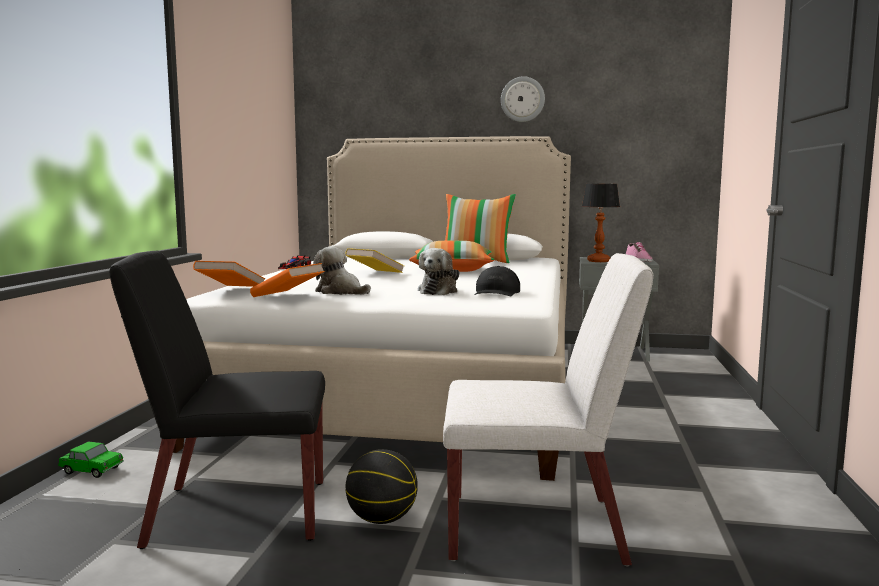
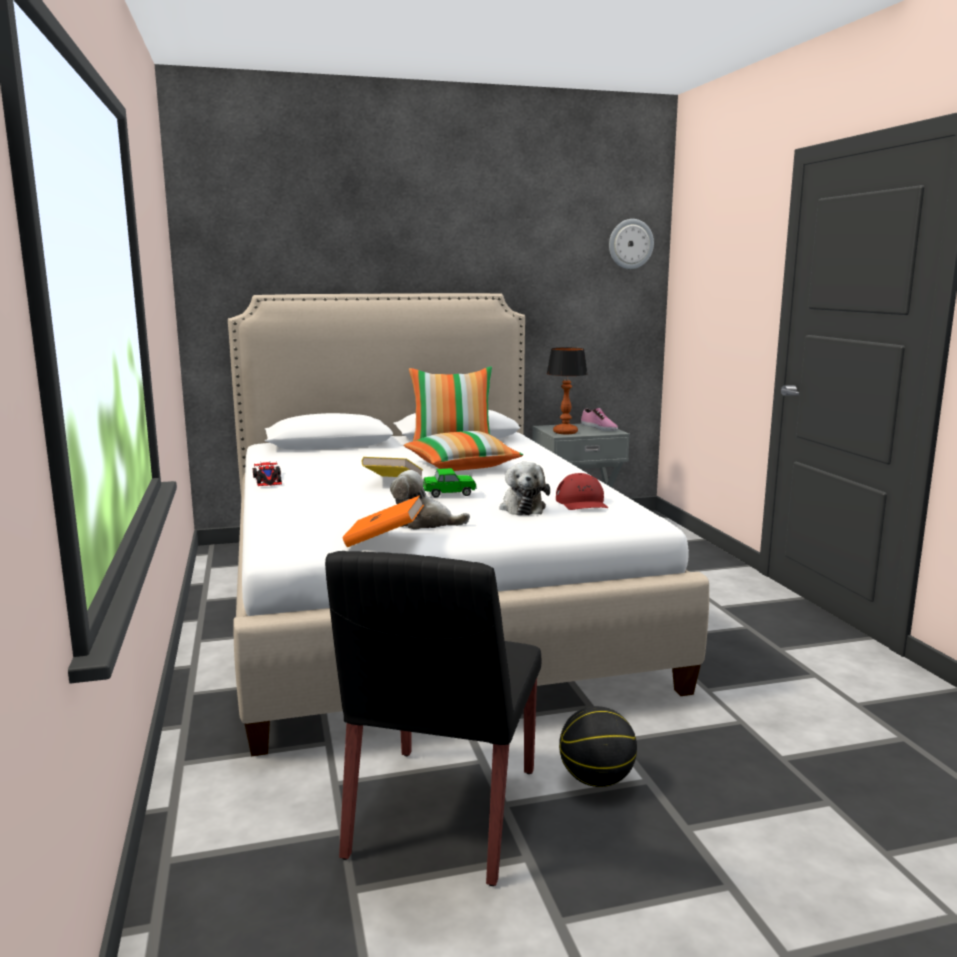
camera: 25 degrees left, 5 degrees up
toy car [58,441,124,478] -> toy car moved to [423,468,477,498]
black chair [110,251,325,549] -> black chair turned 45 degrees counterclockwise [325,551,541,886]
orange book [193,261,265,287] -> none
white chair [443,253,653,567] -> none
black cap [474,266,520,296] -> red cap [556,473,608,510]
wall clock [501,76,545,122] -> wall clock moved to [609,219,654,269]

